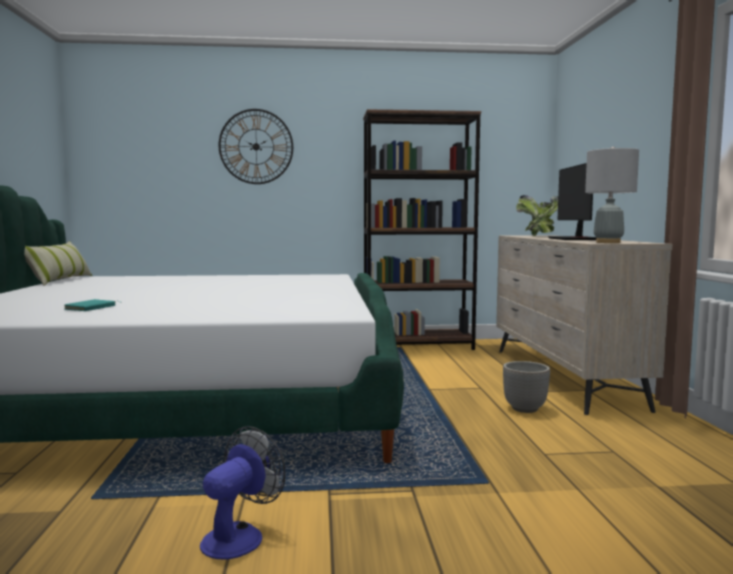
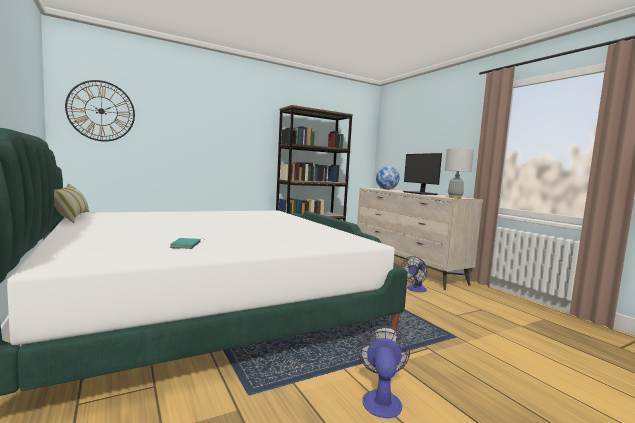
camera: 25 degrees left, 0 degrees up
wall clock [219,109,293,184] -> wall clock moved to [65,80,135,142]
planter [503,361,550,413] -> fan [401,256,427,292]
potted plant [516,195,558,236] -> globe [376,166,400,190]

